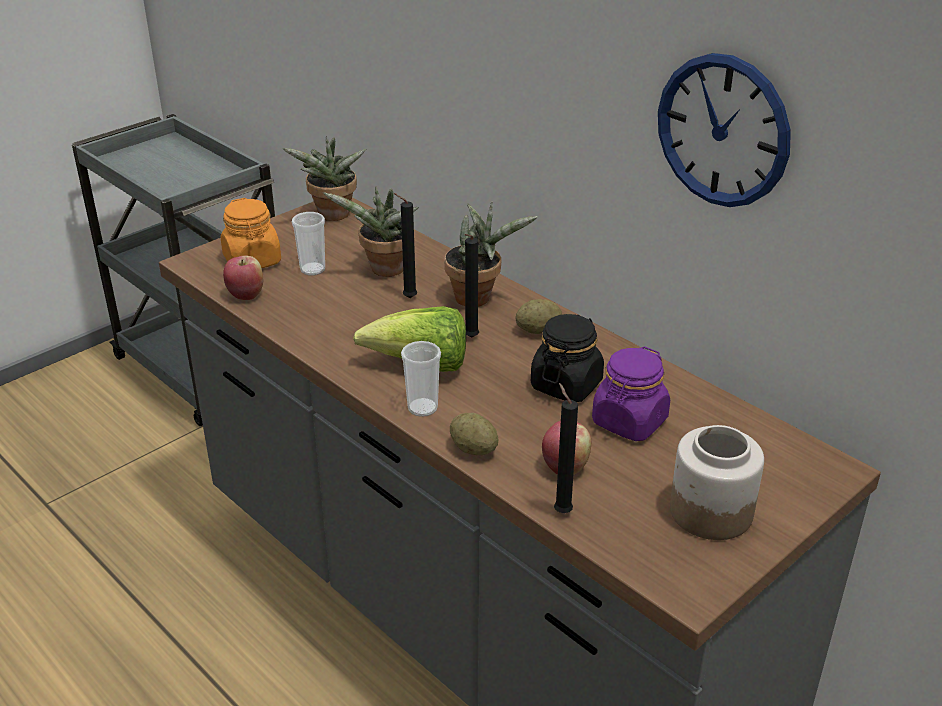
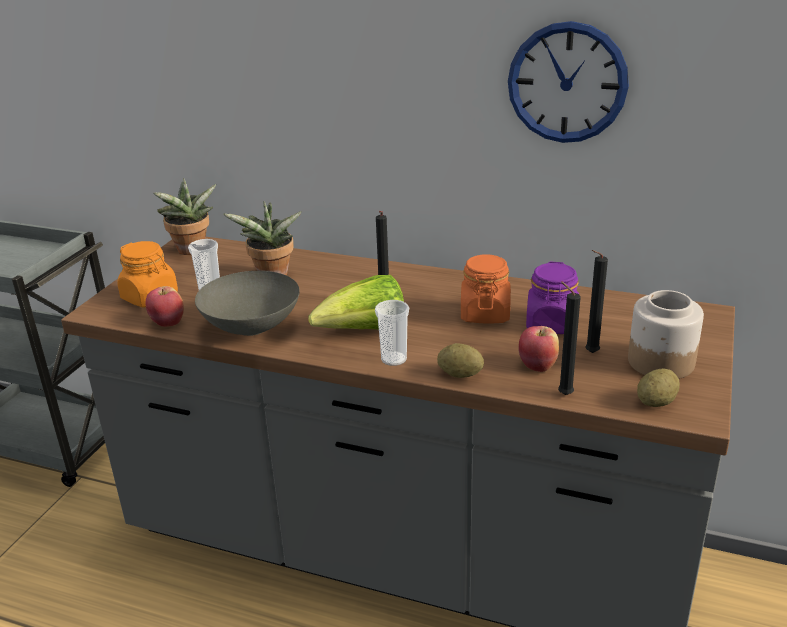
camera: 25 degrees left, 5 degrees down
black candle [393,193,417,298] -> black candle moved to [585,250,608,353]
potted plant [444,201,538,306] -> none
potato [516,299,562,334] -> potato moved to [637,369,680,407]
black jar [531,314,604,402] -> orange jar [461,254,511,323]
none -> grey bowl [195,271,300,336]

